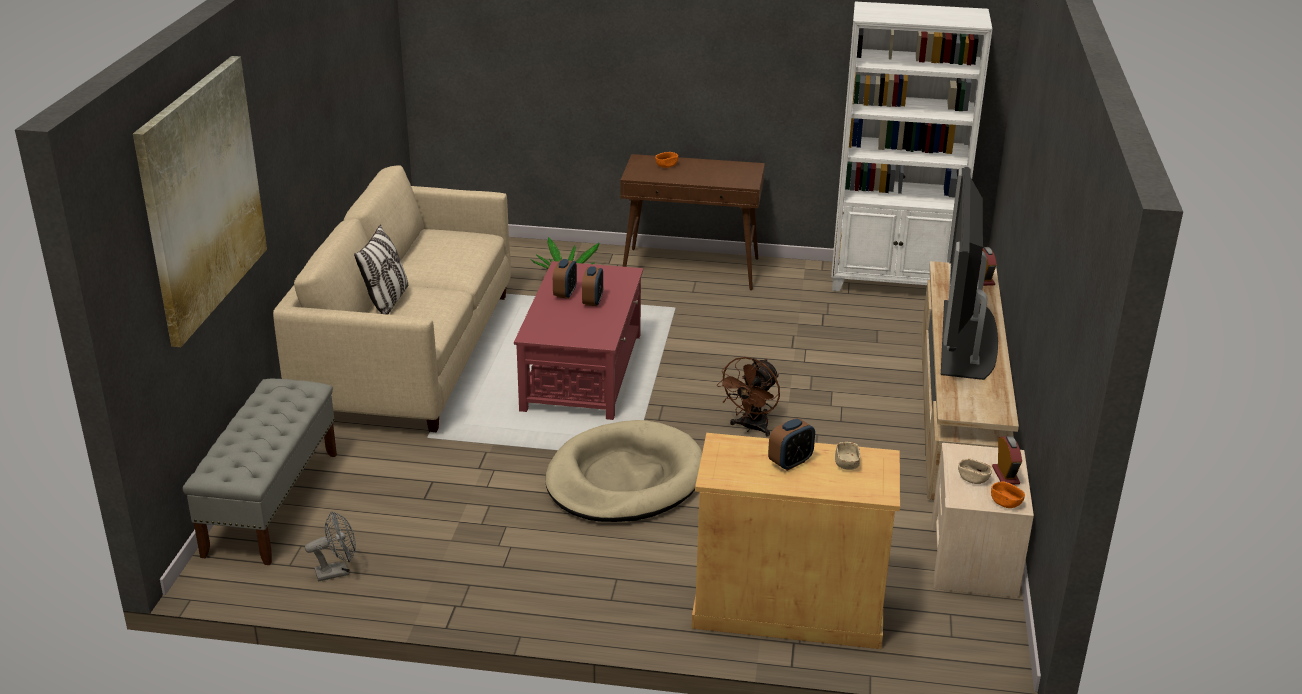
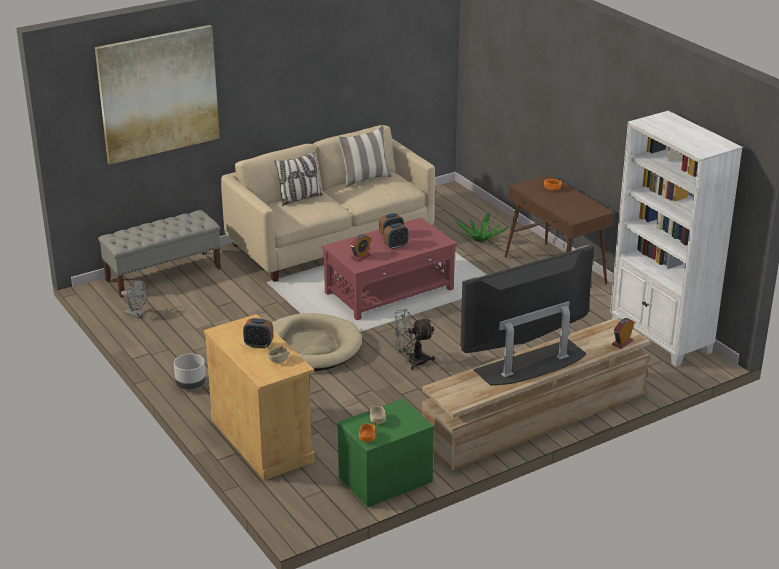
camera: 50 degrees right, 0 degrees up
brown fan [717,357,780,437] -> grey fan [394,309,435,370]
beige nightstand [931,443,1034,598] -> green nightstand [338,398,434,508]
alarm clock [992,436,1022,485] -> alarm clock moved to [350,234,371,261]
none -> grey planter [174,354,206,390]
none -> pillow [337,126,392,188]

